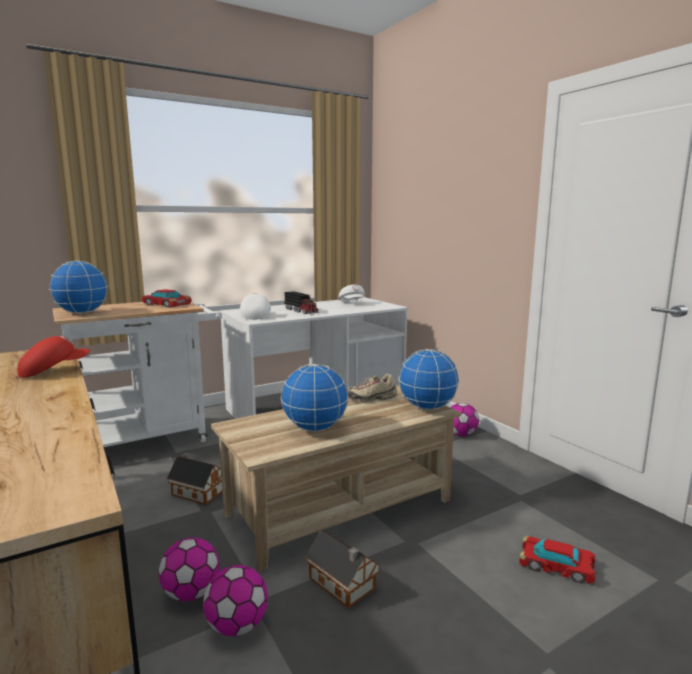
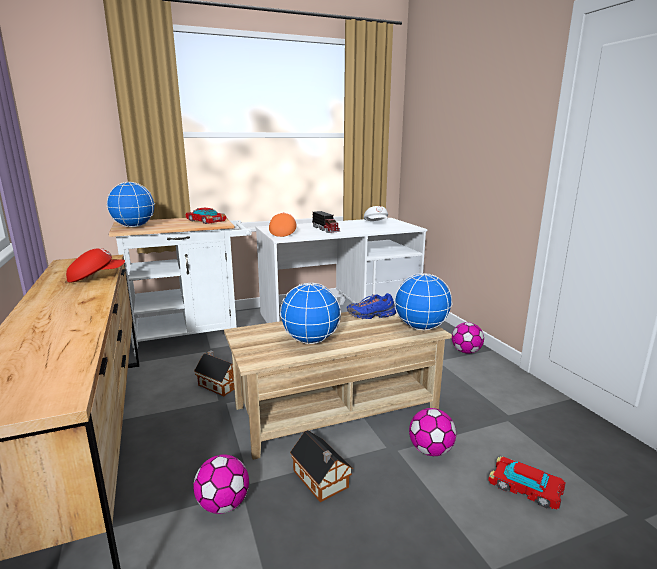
camera: 10 degrees right, 5 degrees up
football [159,537,220,601] -> football moved to [409,408,456,456]
white cap [240,293,271,320] -> orange cap [269,213,297,237]
beige shoe [346,374,398,403] -> blue shoe [347,293,396,319]

